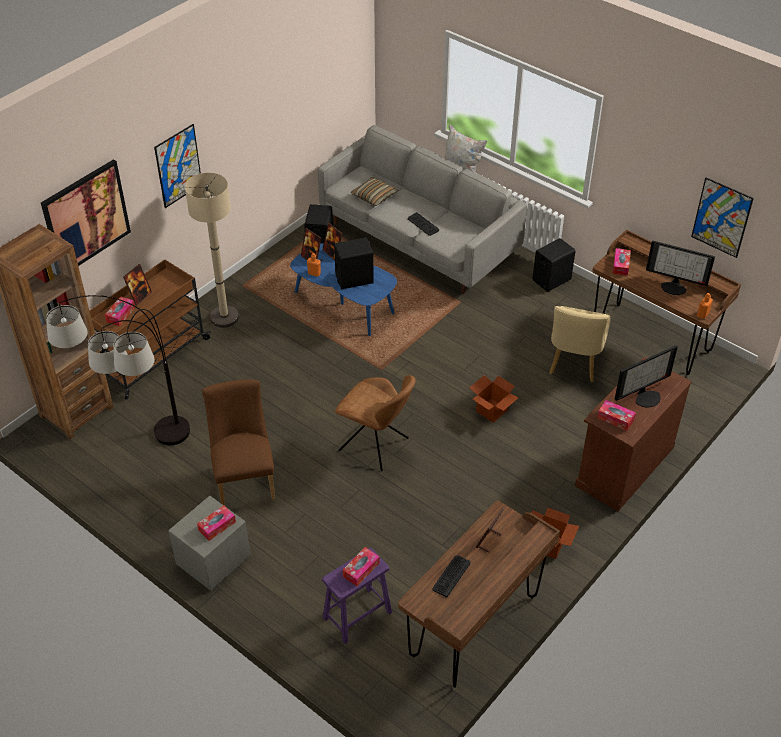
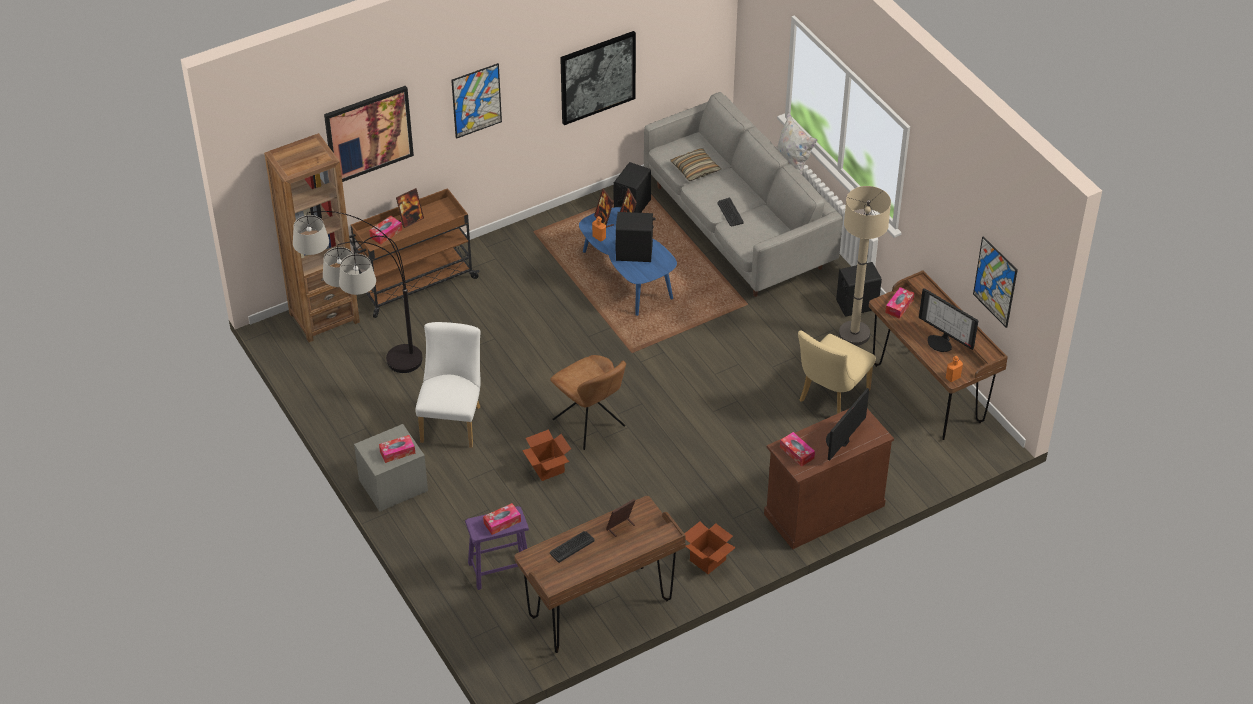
camera: 20 degrees right, 0 degrees up
beige floor lamp [185,173,239,328] -> beige floor lamp moved to [839,186,891,345]
brown chair [202,379,275,506] -> white chair [415,322,481,448]
cardboard box [469,375,519,423] -> cardboard box moved to [522,429,571,481]
monitor [615,345,678,408] -> monitor turned 135 degrees clockwise [826,388,869,460]
none -> picture [560,31,636,125]

